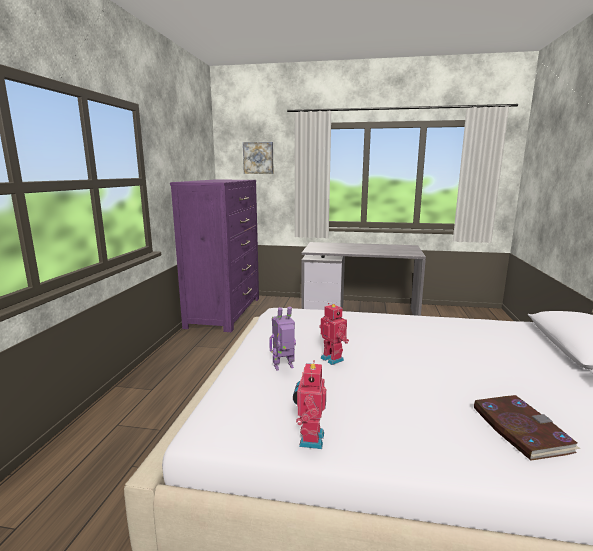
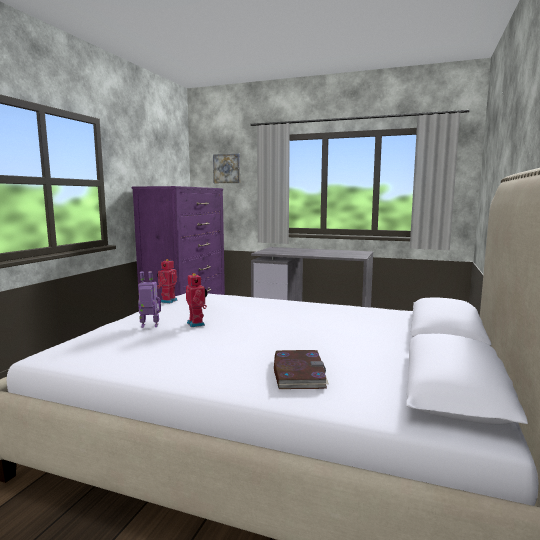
camera: 10 degrees right, 5 degrees down
toy robot [293,360,326,449] -> toy robot moved to [157,259,177,303]

